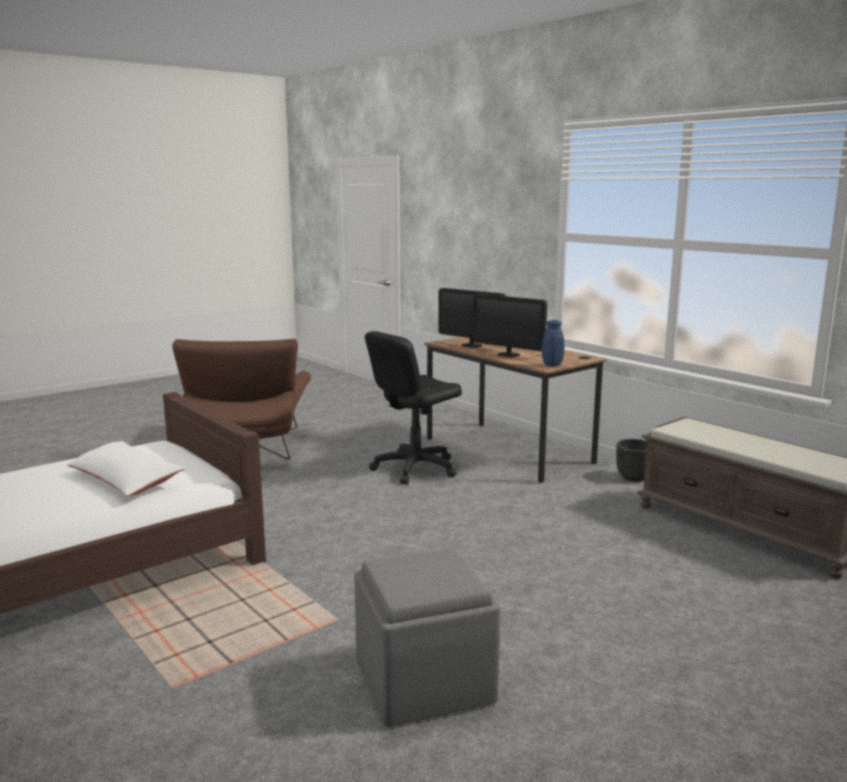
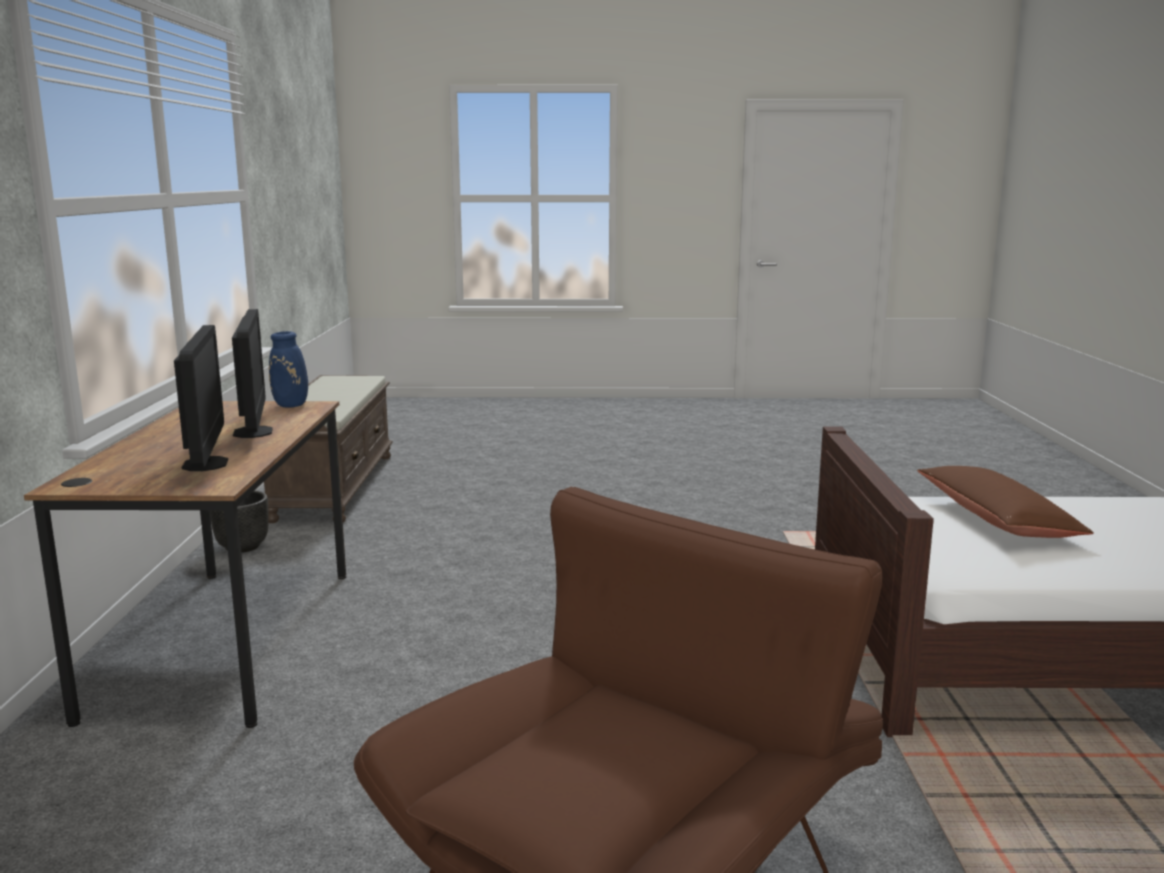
camera: 140 degrees left, 0 degrees up
white pillow [67,441,185,496] -> brown pillow [917,466,1094,538]
grey ottoman [354,548,501,727] -> none
black office chair [365,331,462,484] -> none

